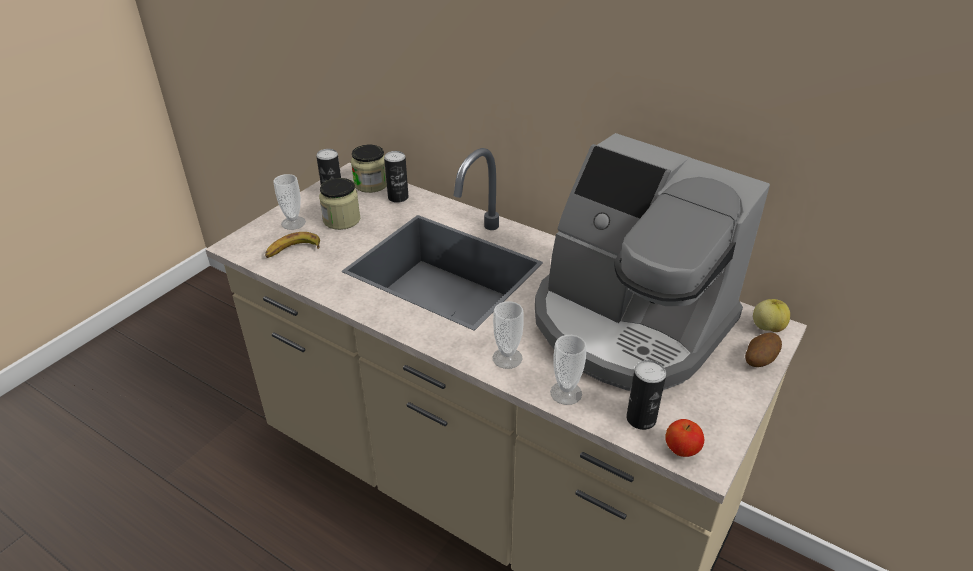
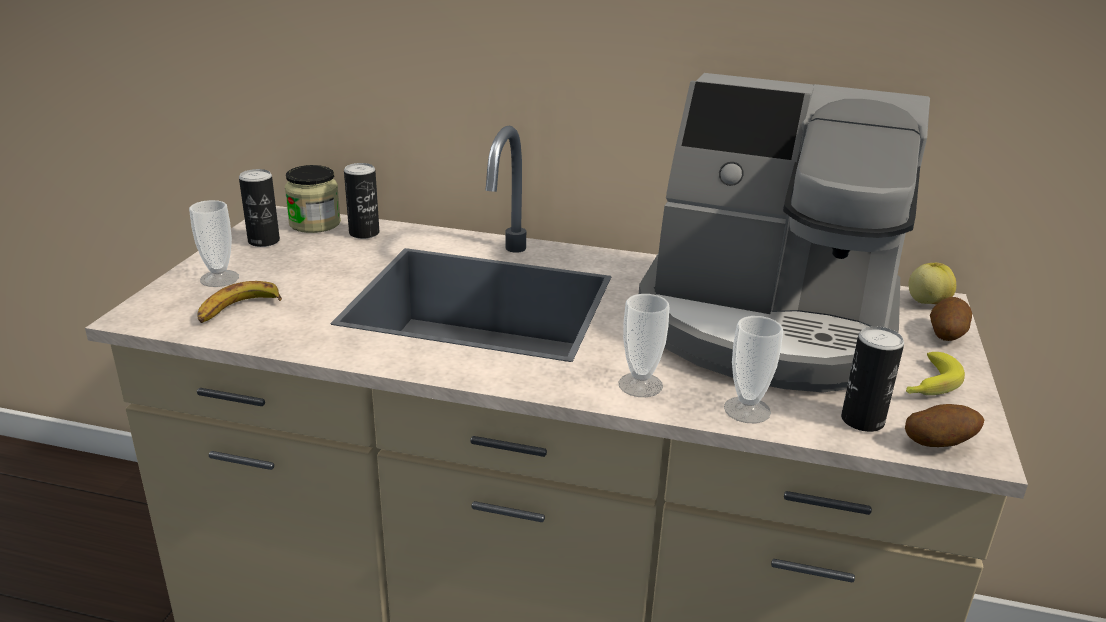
camera: 20 degrees left, 10 degrees down
jar [319,178,360,230] -> none
apple [665,419,704,457] -> potato [905,404,984,447]
none -> banana [906,352,965,395]

